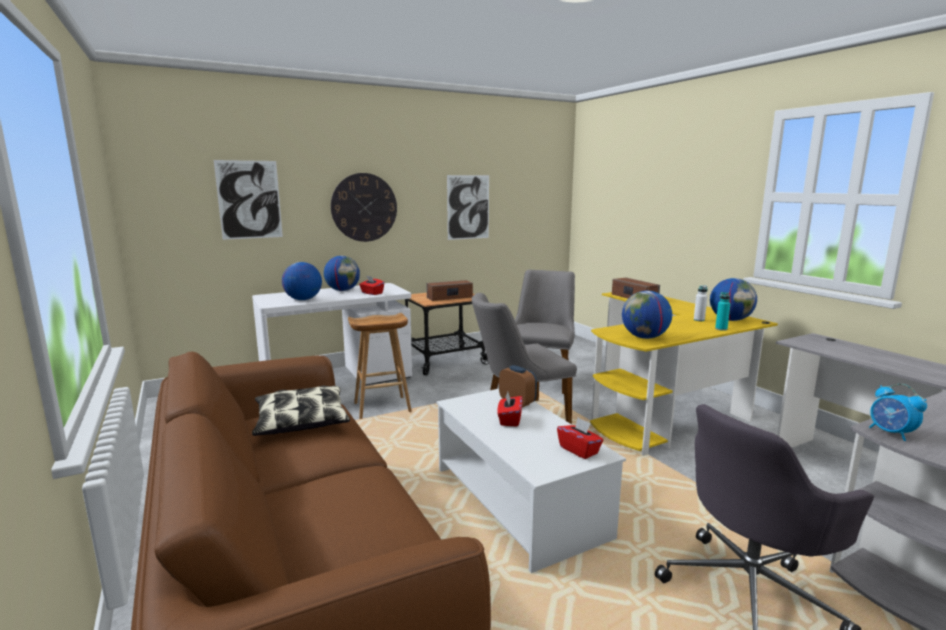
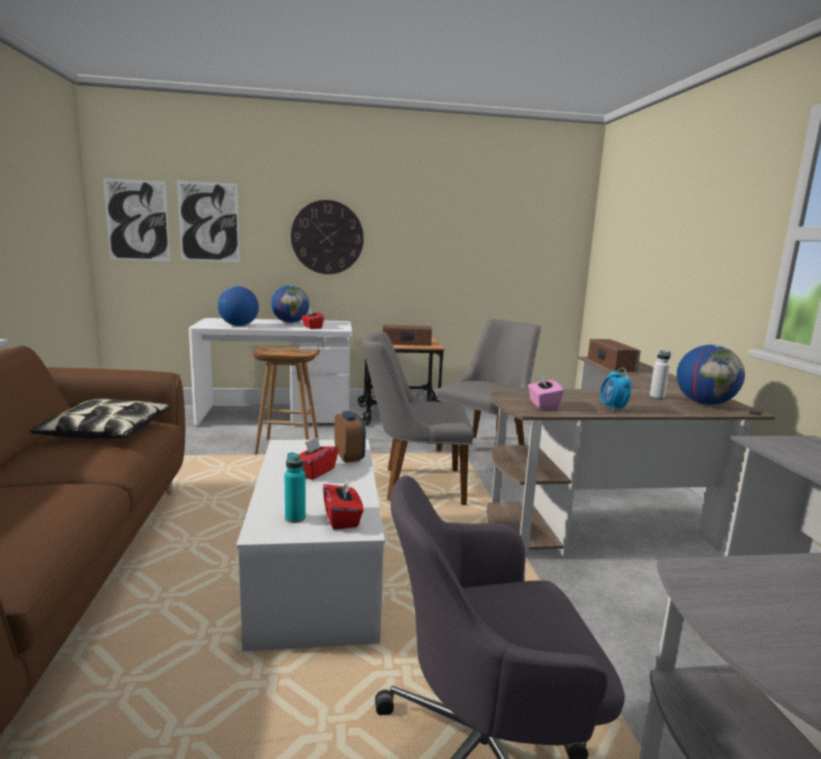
camera: 20 degrees right, 0 degrees up
picture [447,175,489,240] -> picture moved to [103,178,170,261]
yellow desk [590,292,778,456] -> brown desk [486,356,775,558]
globe [622,291,672,339] -> pink tissue box [528,374,564,410]
turquoise bottle [715,292,730,331] -> turquoise bottle moved to [284,452,306,523]
alarm clock [869,384,927,441] -> alarm clock moved to [600,368,632,412]

